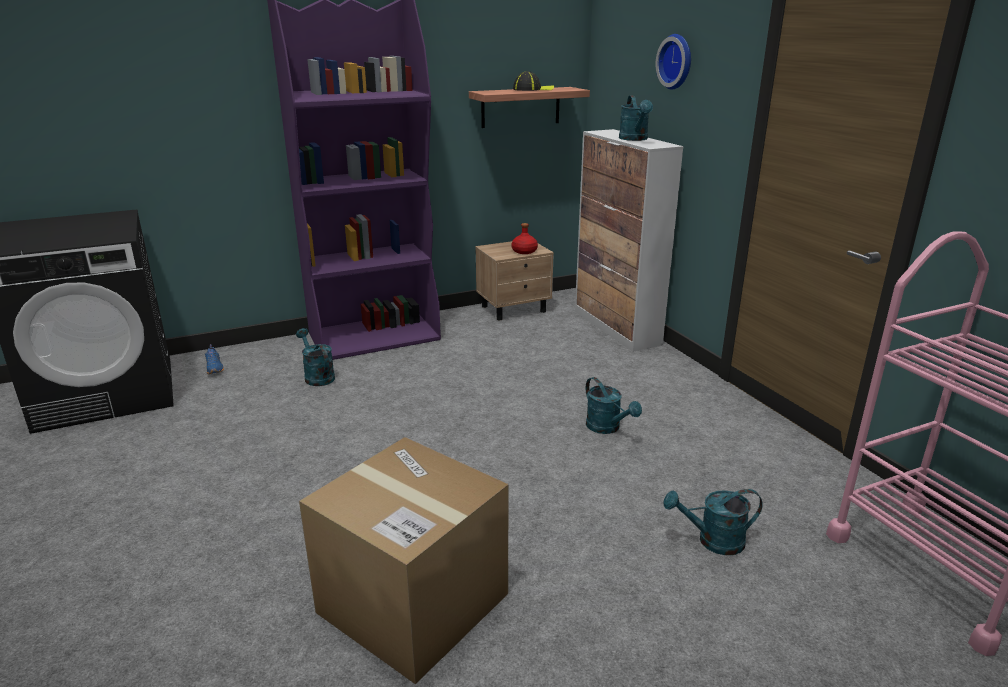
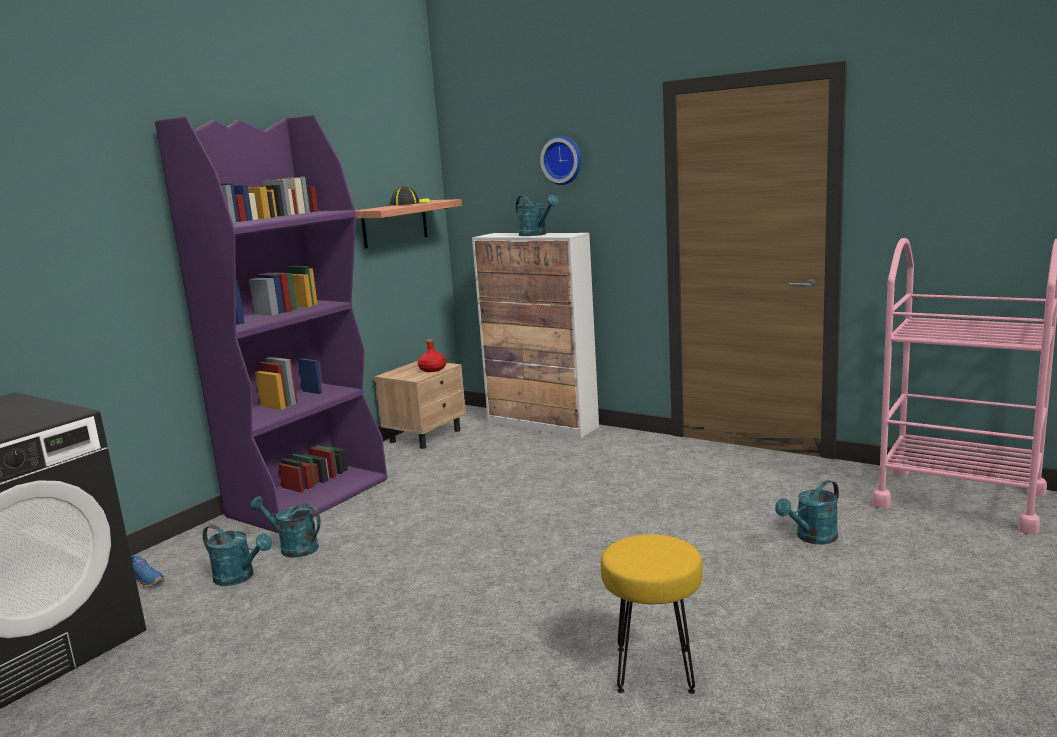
camera: 30 degrees left, 10 degrees down
cardboard box [299,437,509,684] -> yellow stool [601,534,703,694]
turquoise watering can [586,377,642,434] -> turquoise watering can moved to [203,525,272,586]

